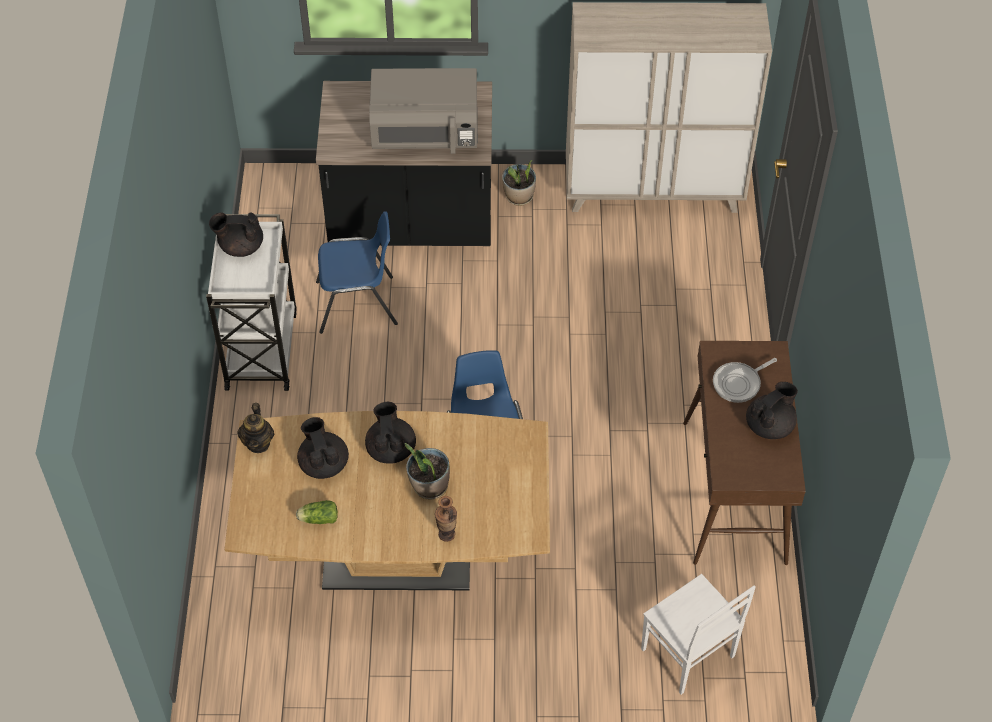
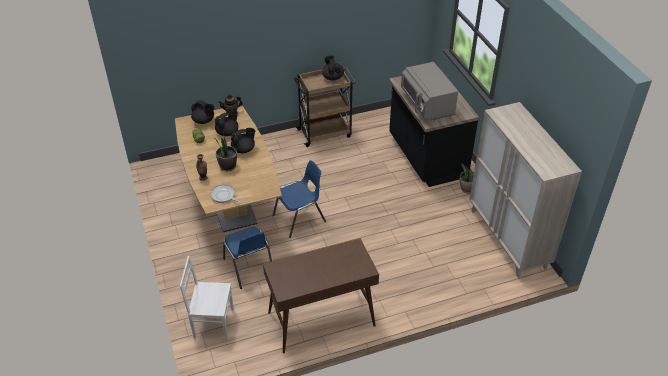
camera: 70 degrees right, 10 degrees down
white cart [206,214,297,391] -> brown cart [294,65,356,147]
blue chair [316,211,398,334] -> blue chair moved to [223,226,272,289]
white chair [641,574,756,695] -> white chair turned 60 degrees clockwise [180,256,234,340]
frying pan [713,358,777,403] -> frying pan moved to [210,184,243,204]
black teapot [746,382,798,439] -> black teapot moved to [191,100,215,124]

